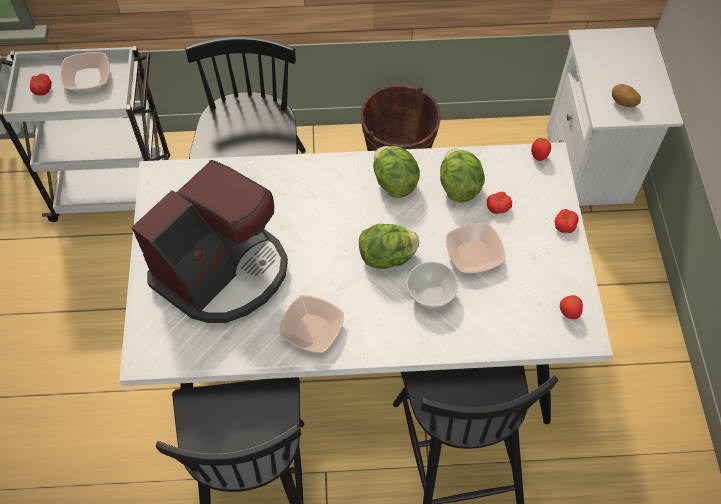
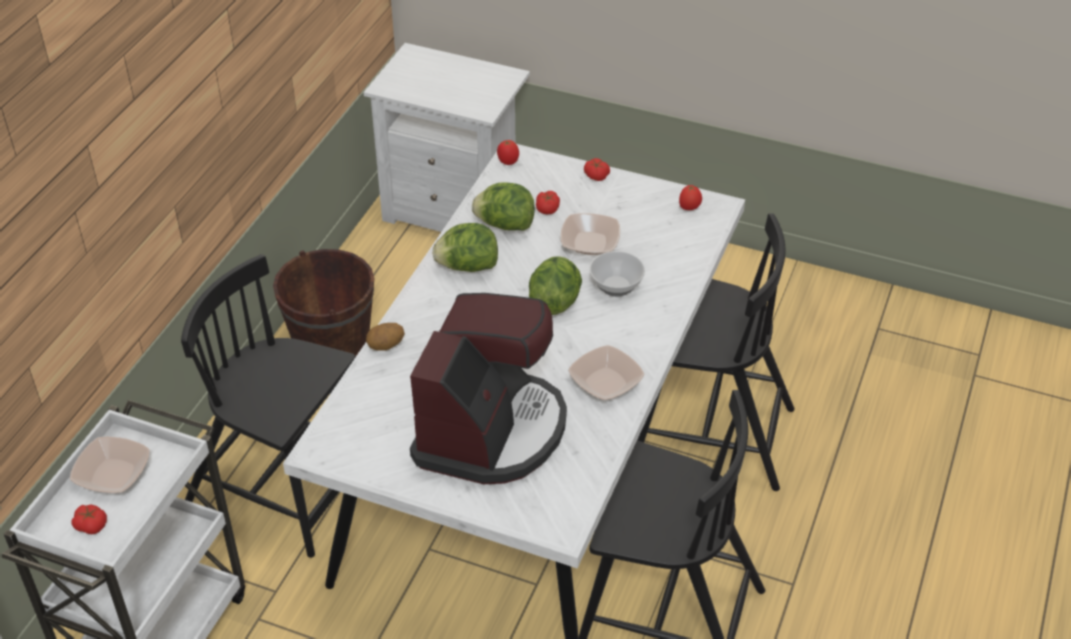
camera: 65 degrees left, 15 degrees down
coffee machine [131,160,288,323] -> coffee machine turned 45 degrees clockwise [410,293,567,484]
potato [612,84,641,108] -> potato moved to [366,323,405,351]

